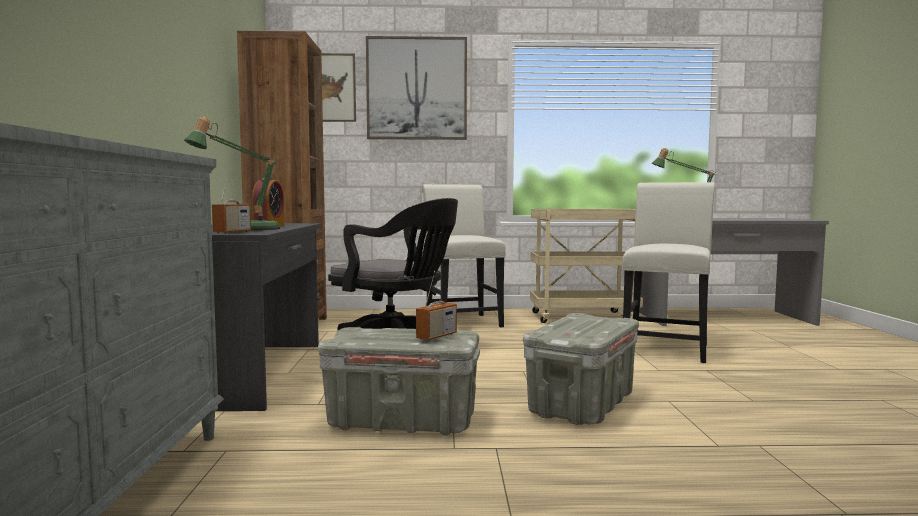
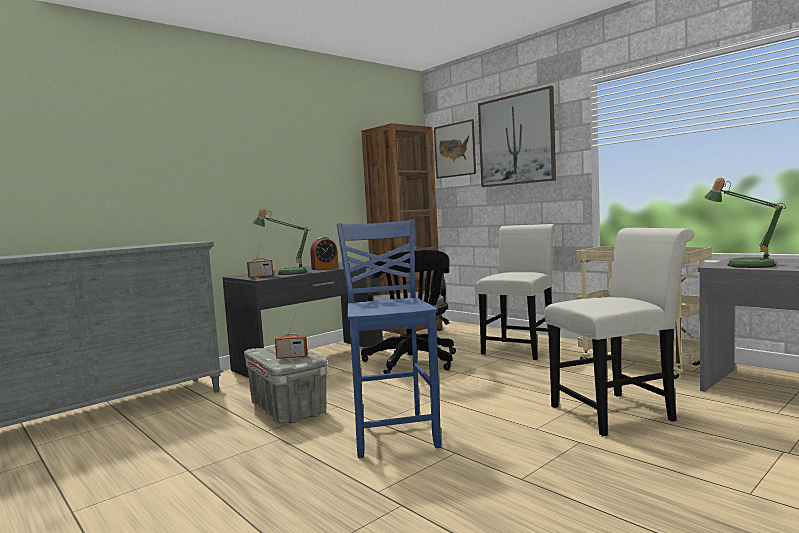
camera: 50 degrees right, 0 degrees up
grey storage box [523,313,639,425] -> blue chair [337,219,441,458]

